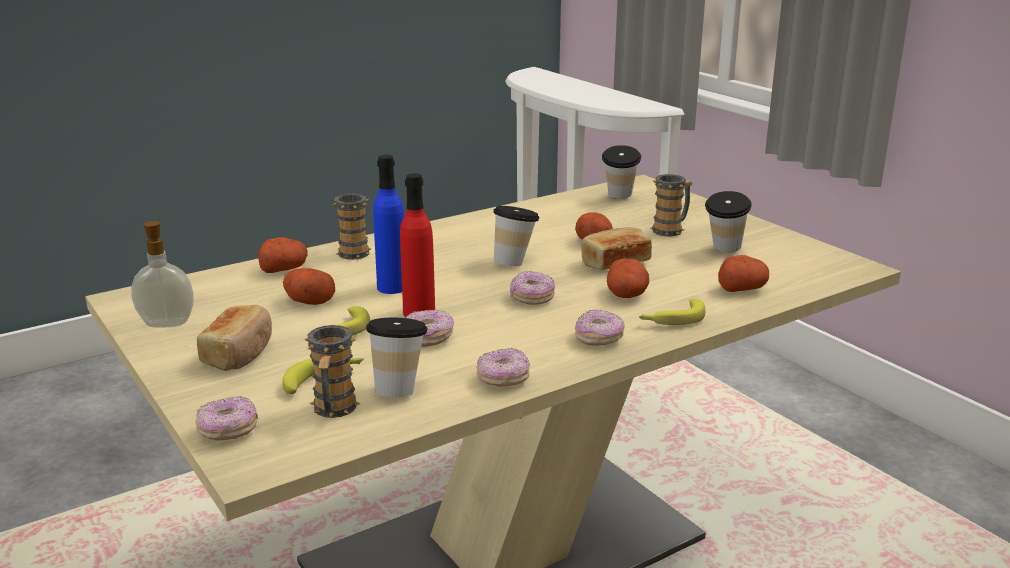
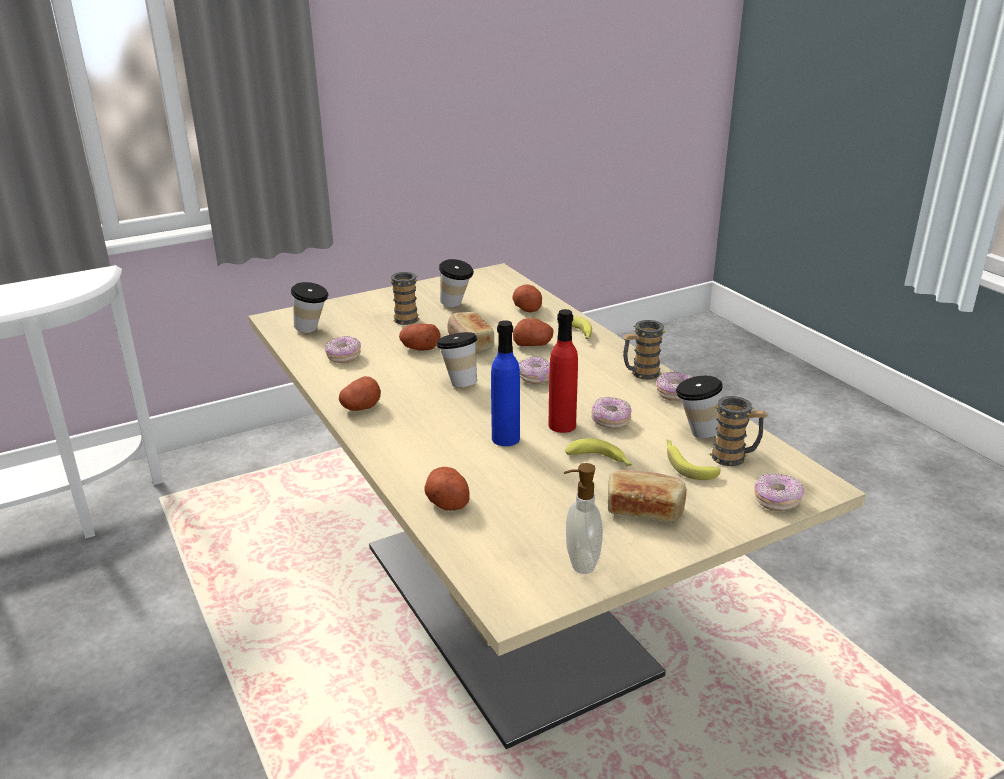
camera: 85 degrees left, 5 degrees up
potato [283,268,335,305] -> potato moved to [339,376,381,411]
mug [332,194,372,260] -> mug moved to [623,320,665,380]
donut [575,309,625,346] -> donut moved to [325,336,361,363]

